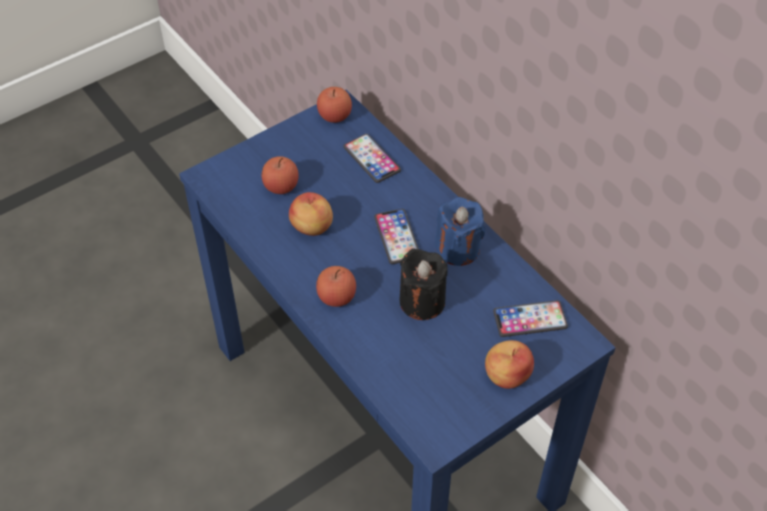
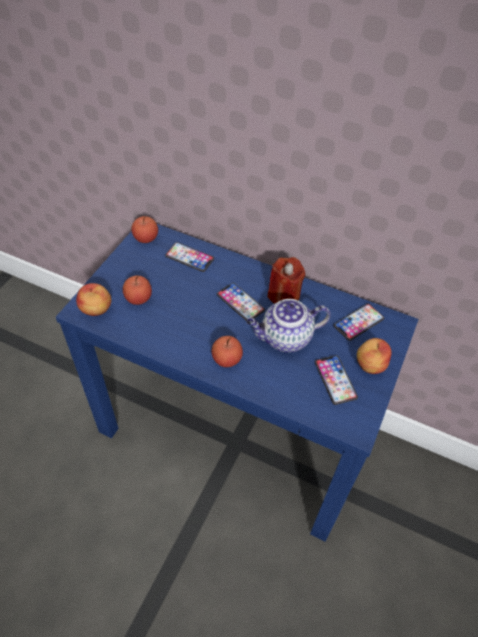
camera: 30 degrees left, 0 degrees up
apple [289,192,333,236] -> apple moved to [76,283,111,316]
black candle [400,249,448,320] -> teapot [246,299,331,353]
blue candle [435,197,486,266] -> red candle [267,257,305,304]
none -> phone [315,355,358,405]

